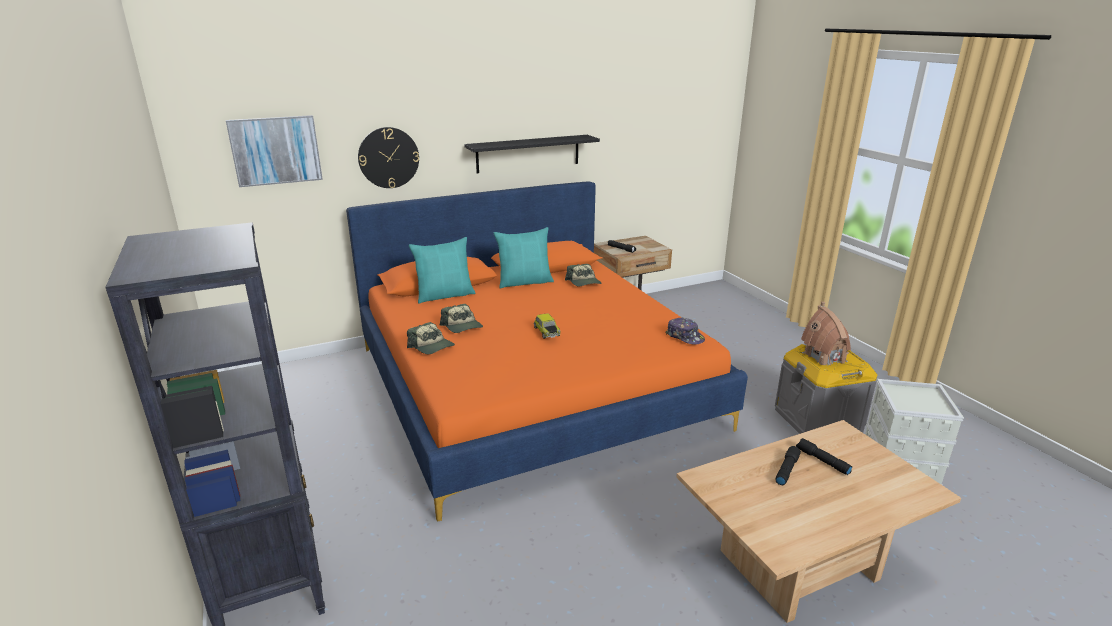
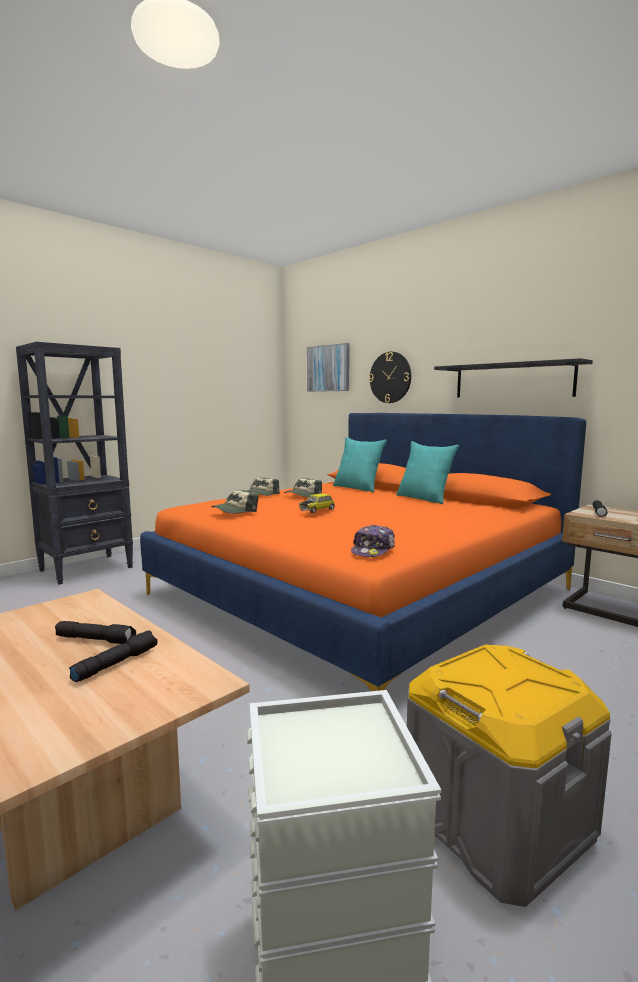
camera: 70 degrees right, 15 degrees down
cap [565,264,602,286] -> cap moved to [211,490,259,513]
toy house [801,301,851,366] -> none

